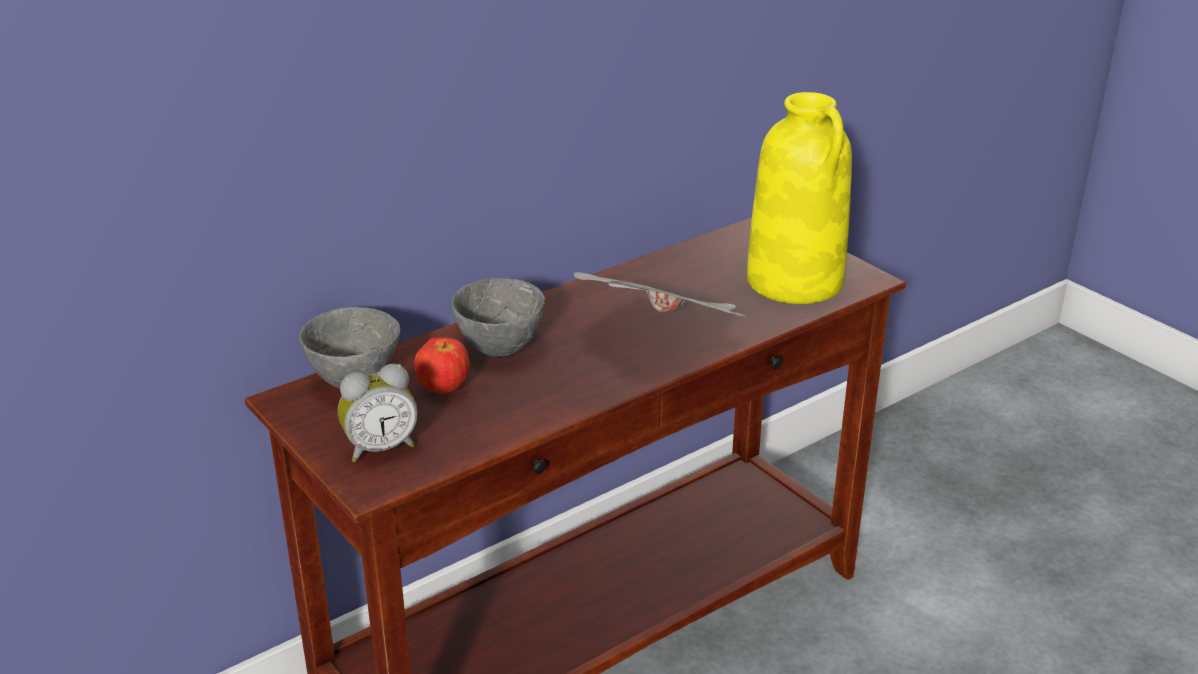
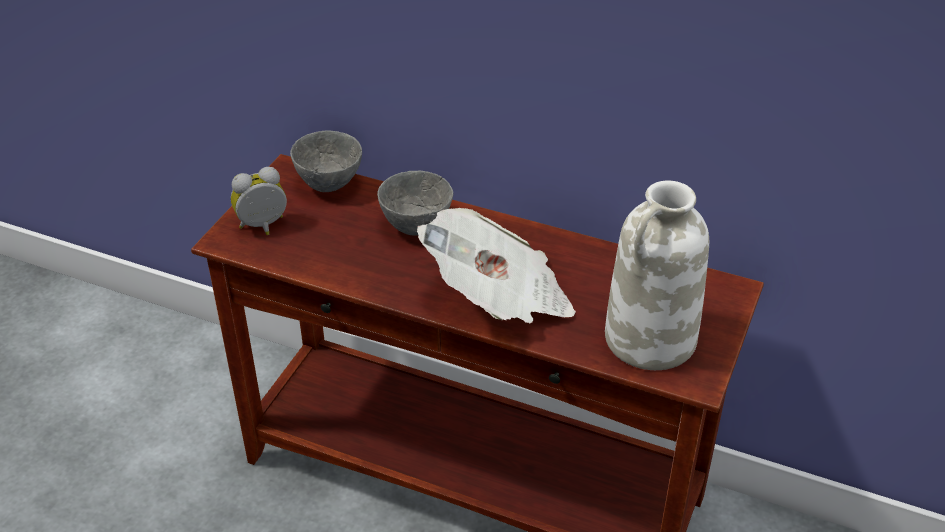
camera: 60 degrees right, 10 degrees up
alarm clock [338,364,418,462] -> alarm clock turned 120 degrees clockwise [231,167,287,235]
apple [414,337,470,394] -> none
yellow vase [747,92,852,304] -> white vase [605,181,709,370]

